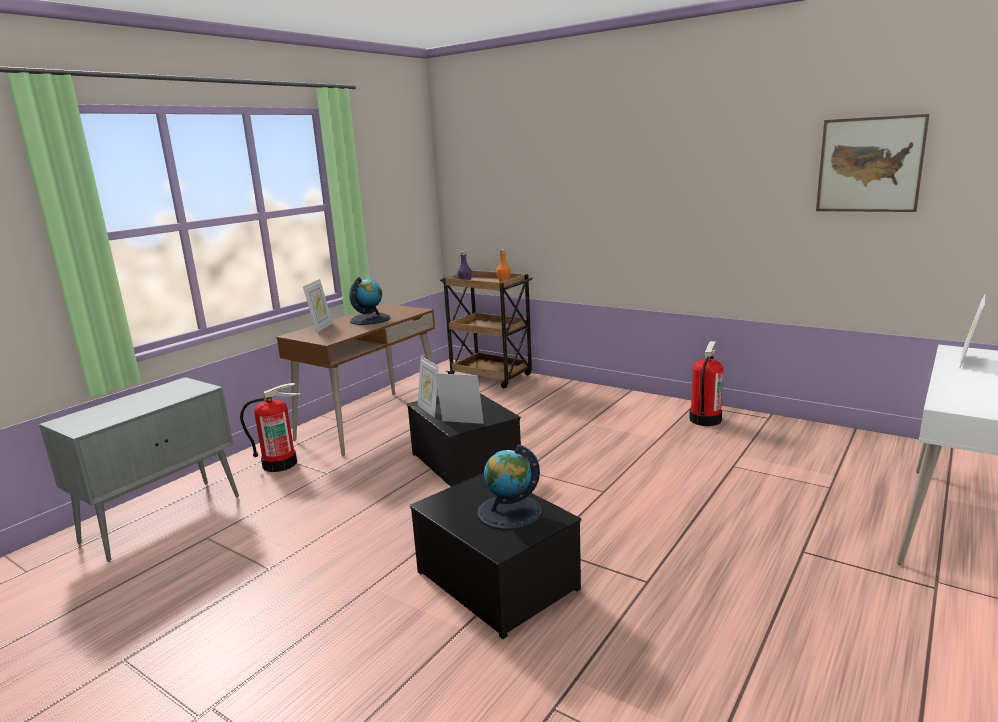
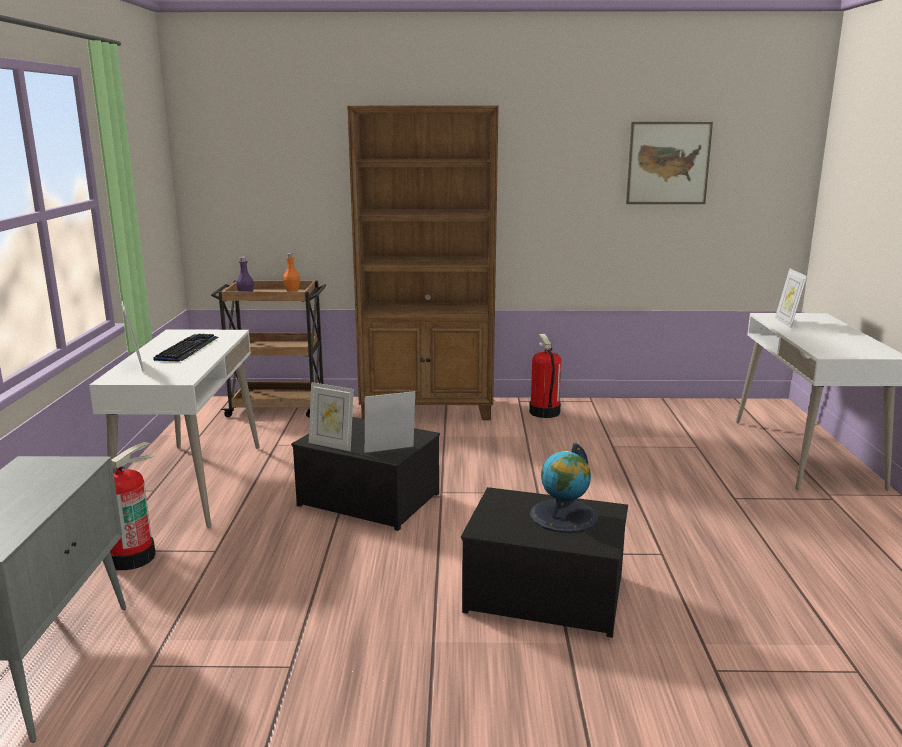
camera: 35 degrees left, 0 degrees up
brown desk [277,304,439,456] -> white desk [89,329,260,528]
globe [349,277,390,325] -> keyboard [153,334,218,361]
none -> brown bookcase [347,106,499,420]

